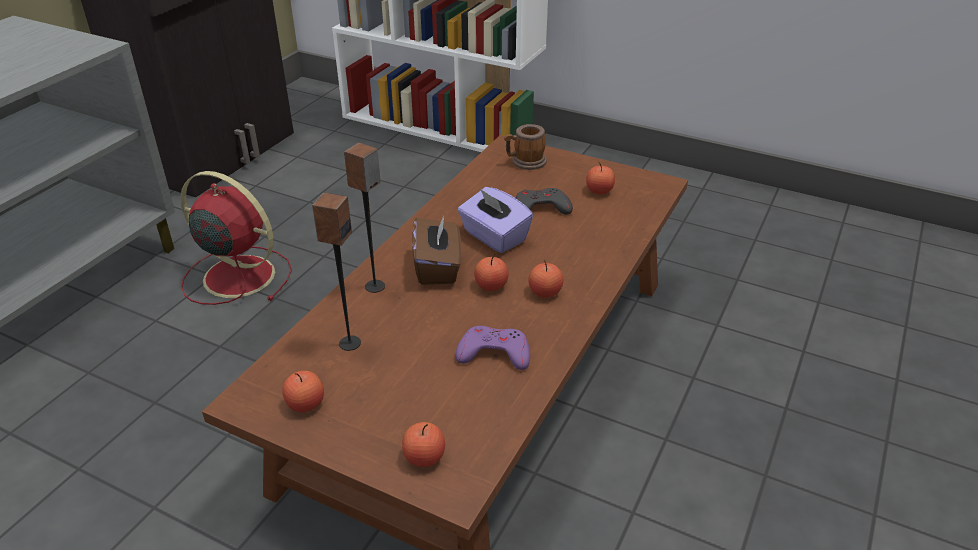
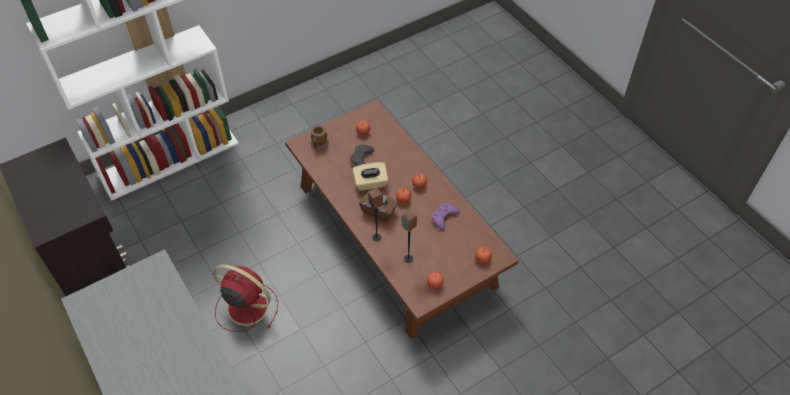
camera: 60 degrees left, 15 degrees up
red fan [181,171,292,305] -> red fan turned 60 degrees clockwise [213,264,279,332]
purple tissue box [458,187,533,253] -> beige tissue box [352,162,388,191]

